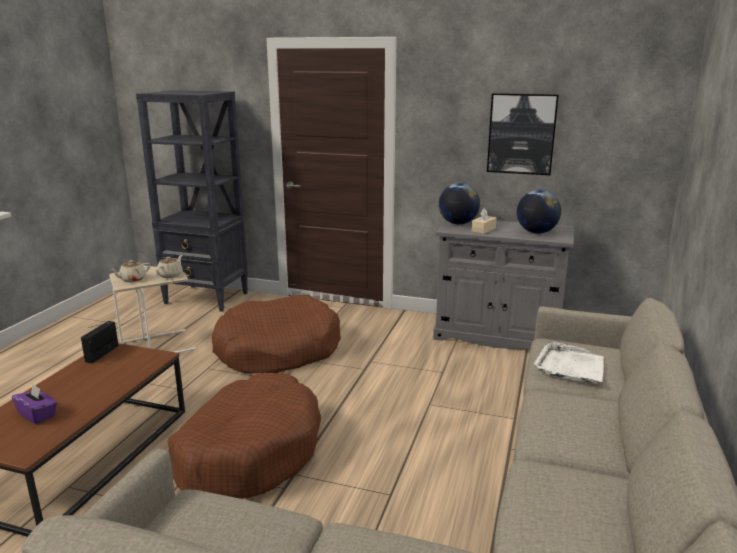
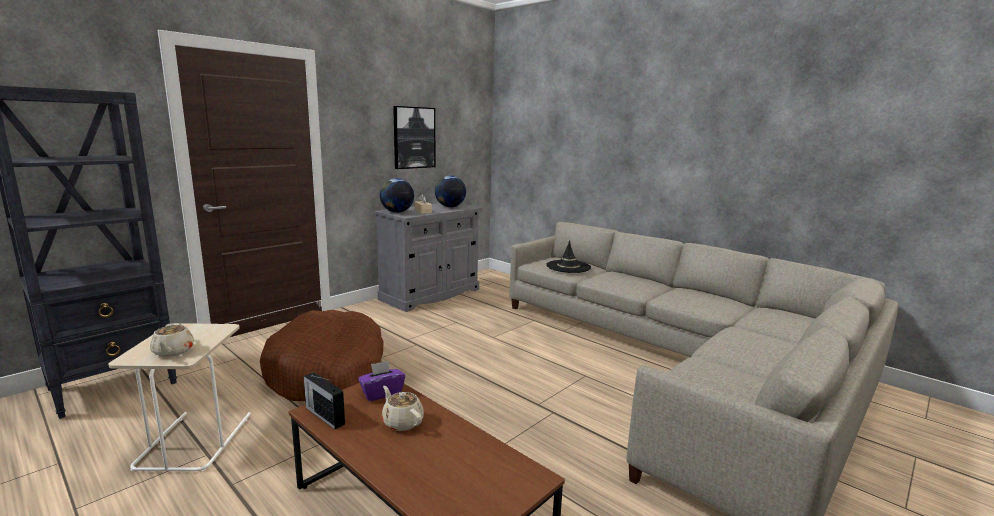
camera: 65 degrees left, 5 degrees down
purple tissue box [12,384,57,424] -> purple tissue box moved to [358,361,405,401]
beige teapot [156,255,183,278] -> beige teapot moved to [382,386,424,431]
brown dog bed [168,373,321,499] -> none
white tray [534,342,604,384] -> black hat [546,240,591,273]

